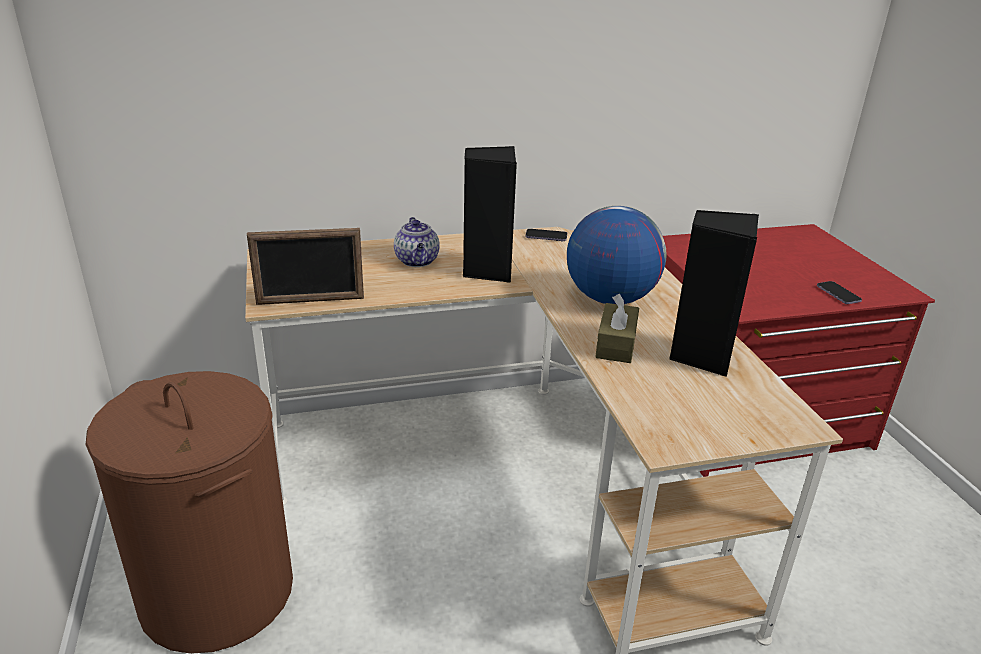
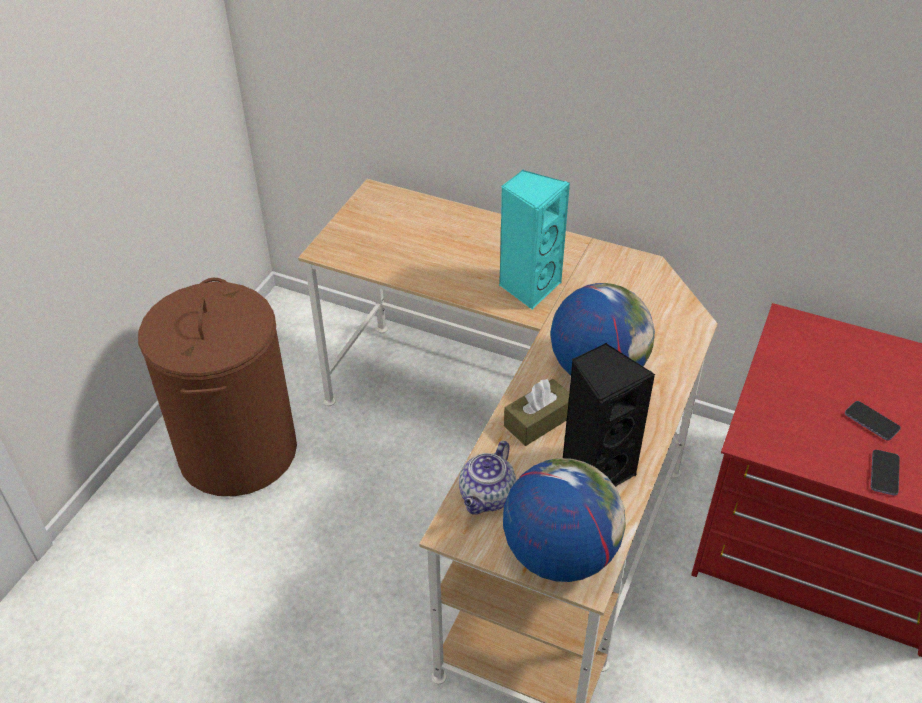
camera: 40 degrees right, 15 degrees up
picture frame [247,228,364,305] -> none
teapot [394,217,440,267] -> teapot moved to [459,441,516,514]
black speaker [463,146,517,283] -> turquoise speaker [499,170,570,310]
phone [525,229,567,241] -> phone moved to [845,401,901,441]
none -> globe [503,458,626,582]

